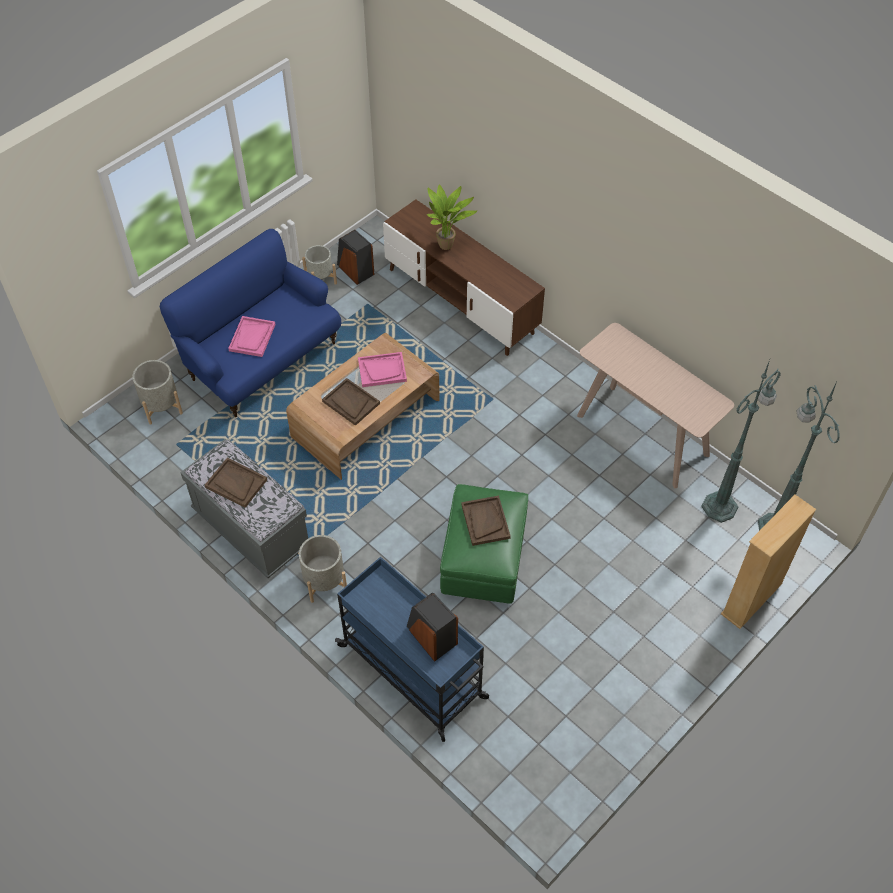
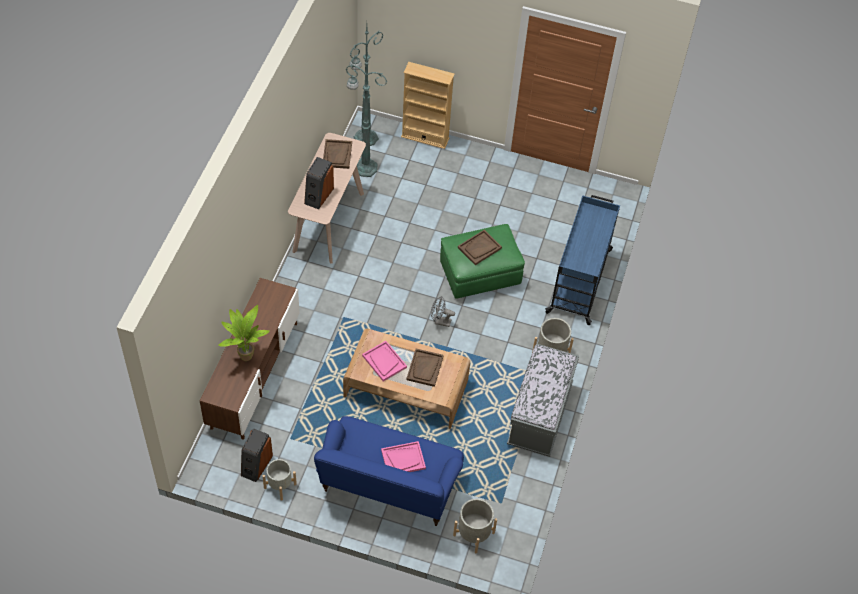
camera: 120 degrees left, 0 degrees up
brown tray [205,458,267,508] -> brown tray moved to [323,139,352,169]
speaker [407,593,458,662] -> speaker moved to [304,157,334,209]
none -> grey fan [431,296,455,327]

